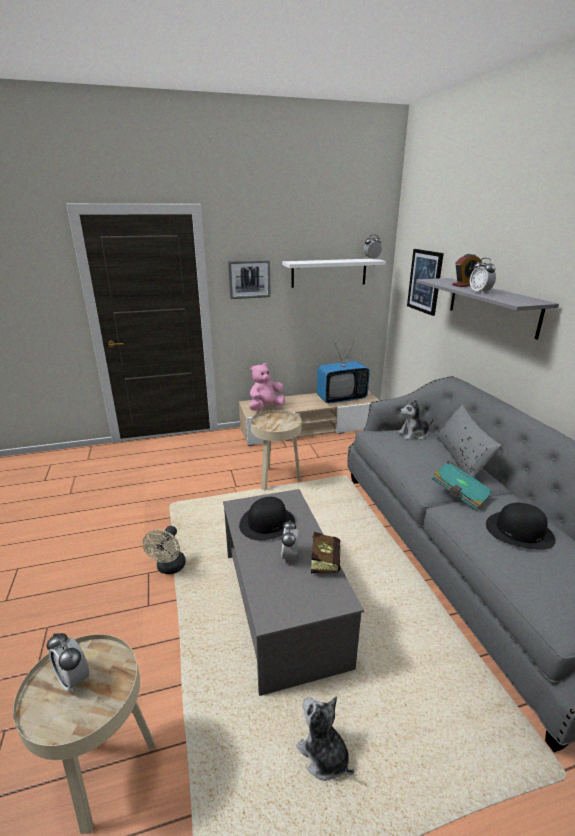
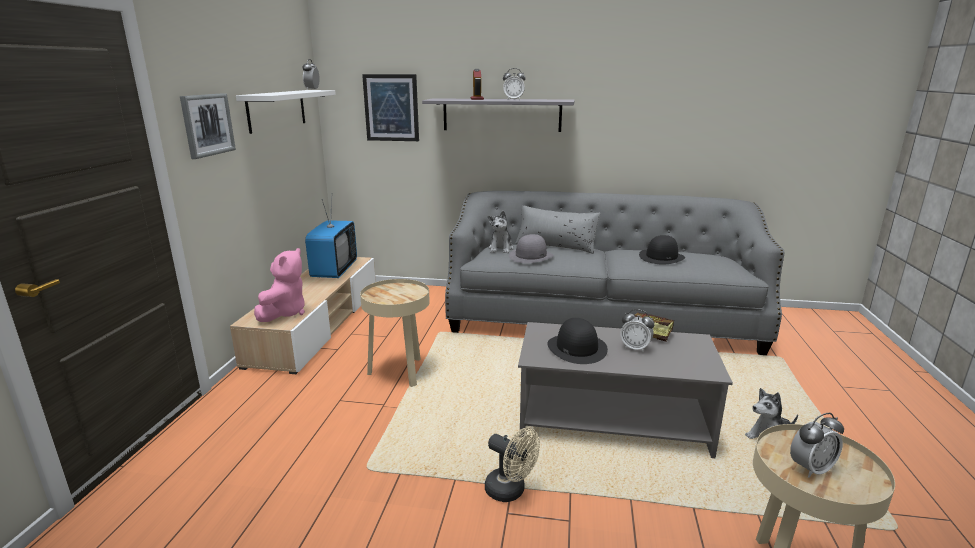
camera: 65 degrees left, 5 degrees down
pink plush toy [250,363,285,411] -> pink plush toy turned 150 degrees counterclockwise [254,248,305,322]
turquoise book [431,461,492,511] -> none
none -> grey hat [509,234,554,263]

